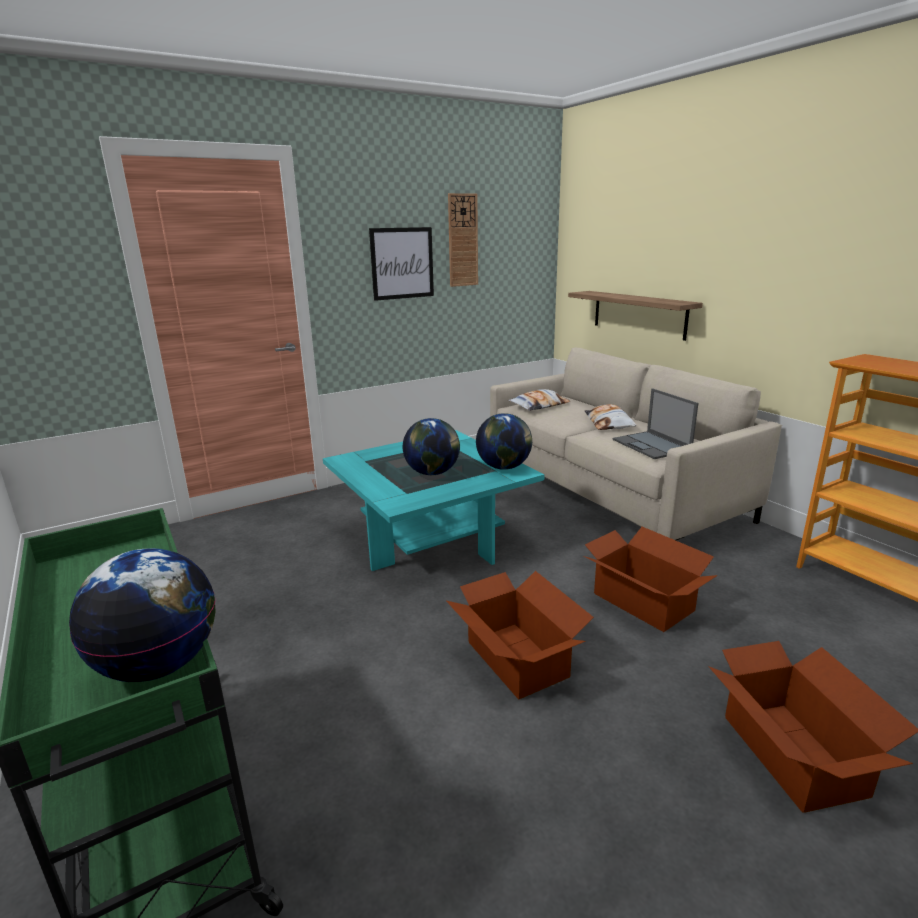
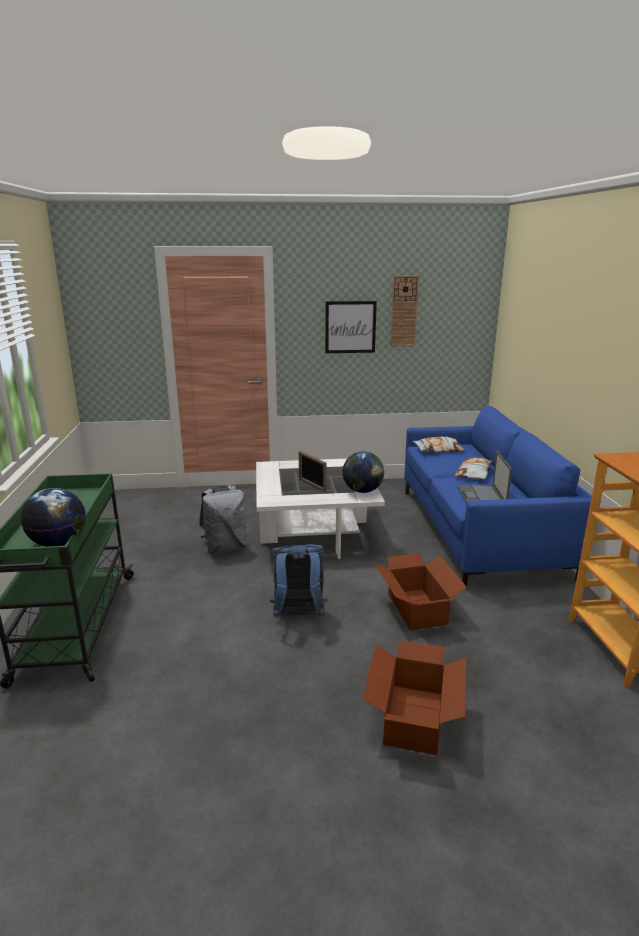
camera: 25 degrees right, 0 degrees up
turquoise coffee table [323,430,545,571] -> white coffee table [256,459,385,559]
globe [403,418,460,475] -> picture frame [299,451,326,492]
cardboard box [446,571,594,700] -> blue backpack [269,544,327,617]
beige sofa [490,347,782,540] -> blue sofa [404,406,592,589]
shelf [568,291,703,341] -> none
none -> grey backpack [199,485,246,554]

